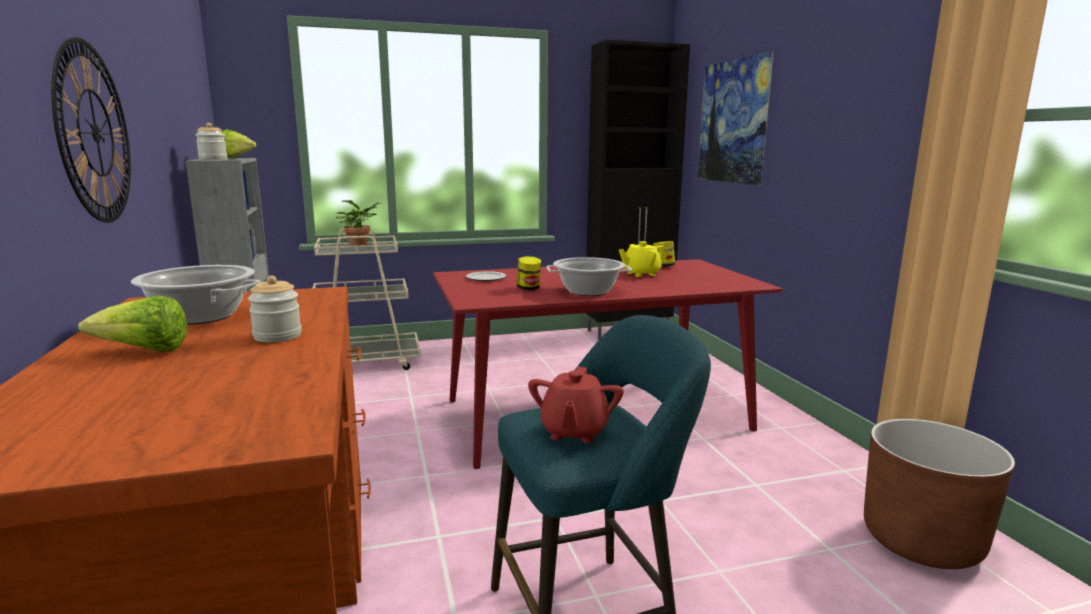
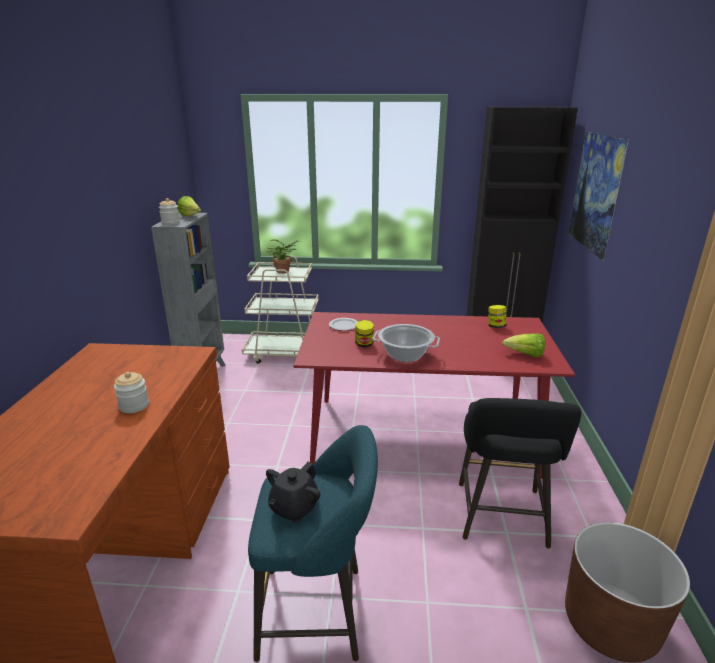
camera: 20 degrees right, 10 degrees up
wall clock [51,37,131,223] -> none
lettuce [78,295,188,352] -> lettuce moved to [502,333,545,357]
cooking pot [131,265,261,325] -> none
red teapot [528,367,624,443] -> black teapot [266,462,320,522]
yellow teapot [619,241,666,277] -> none
none -> black stool [459,398,581,549]

